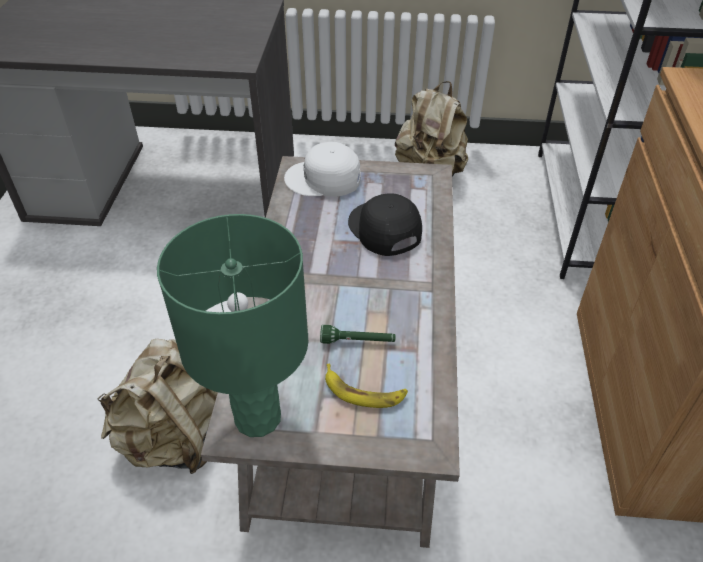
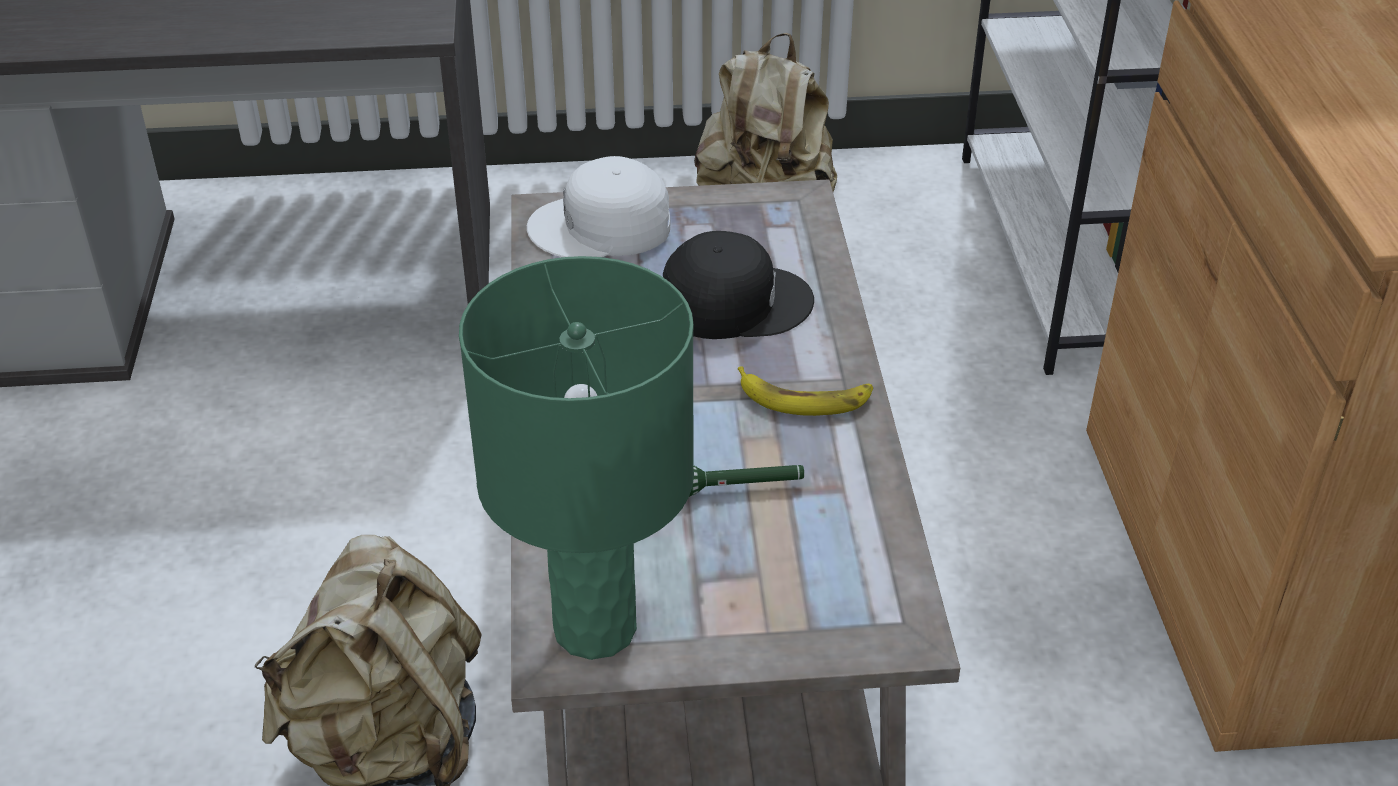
camera: 10 degrees left, 5 degrees down
banana [325,364,408,408] -> banana moved to [738,366,873,416]
black cap [348,193,422,256] -> black cap turned 120 degrees clockwise [663,231,814,339]

